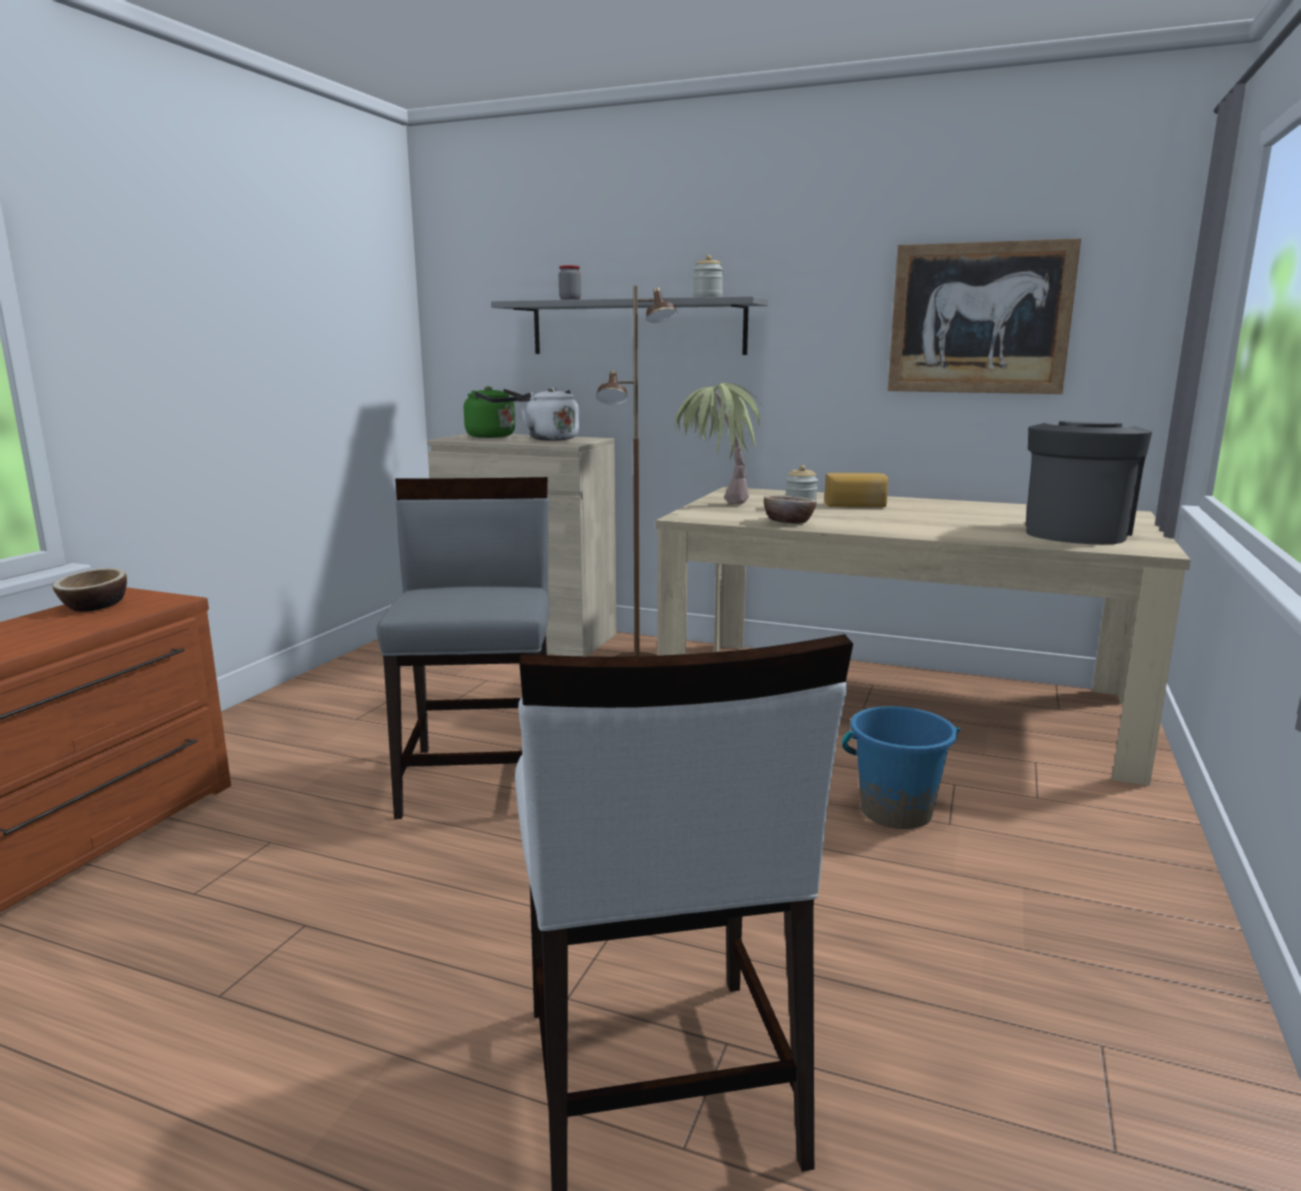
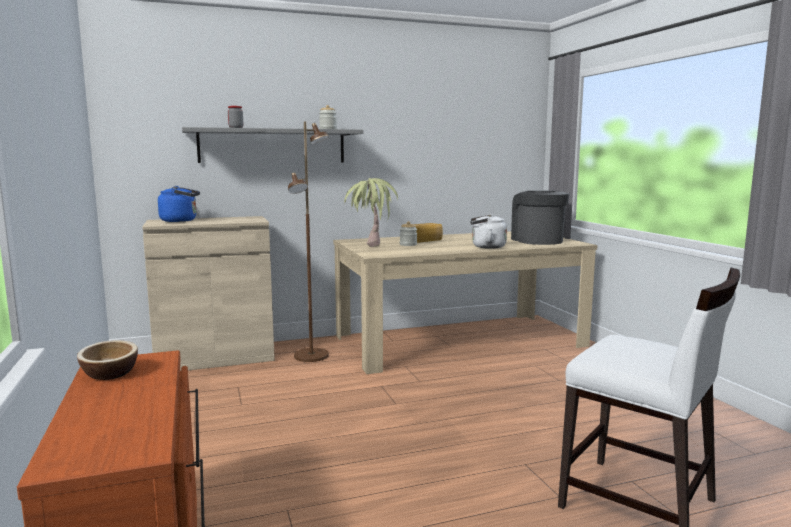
camera: 40 degrees left, 5 degrees down
grey chair [376,477,549,819] -> none
green kettle [464,386,522,438] -> blue kettle [158,186,200,222]
white kettle [517,388,579,441] -> white kettle moved to [470,214,507,249]
bowl [764,495,817,523] -> none
blue bucket [842,706,960,829] -> none
picture [888,238,1081,394] -> none

